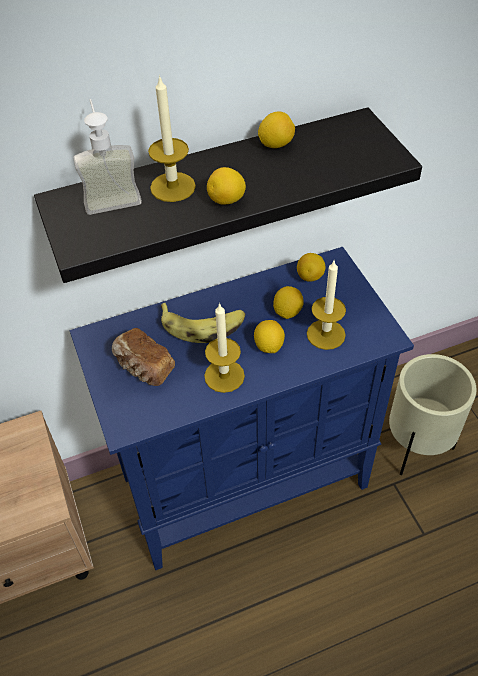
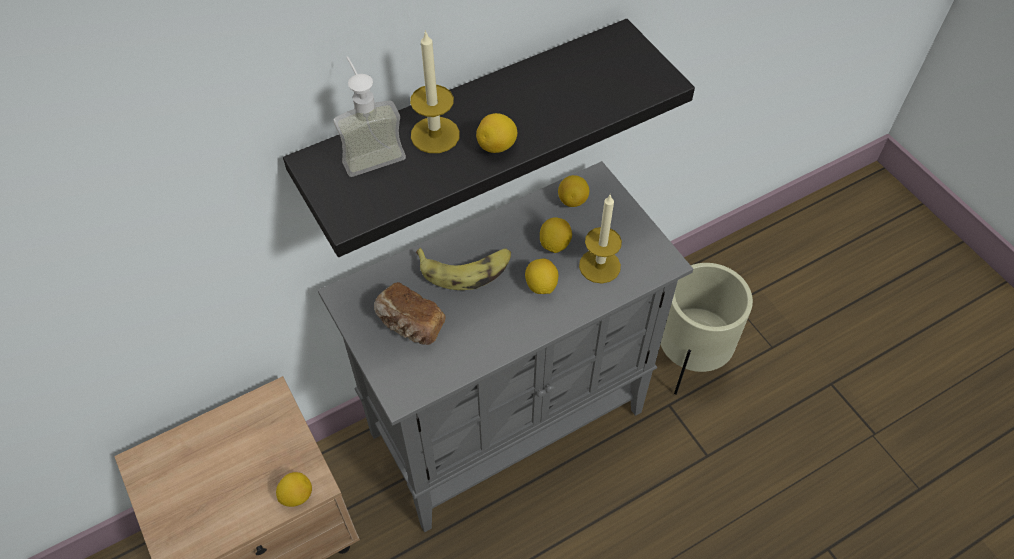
camera: 10 degrees left, 5 degrees up
blue cabinet [70,247,414,570] -> grey cabinet [318,161,693,532]
candle [204,303,245,393] -> none
lemon [258,112,295,148] -> lemon moved to [276,472,312,507]

